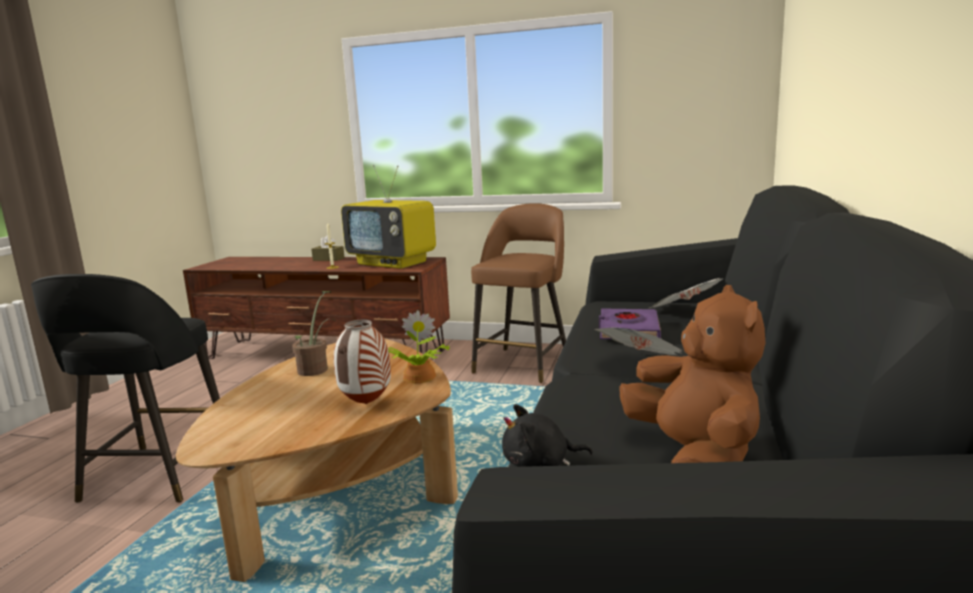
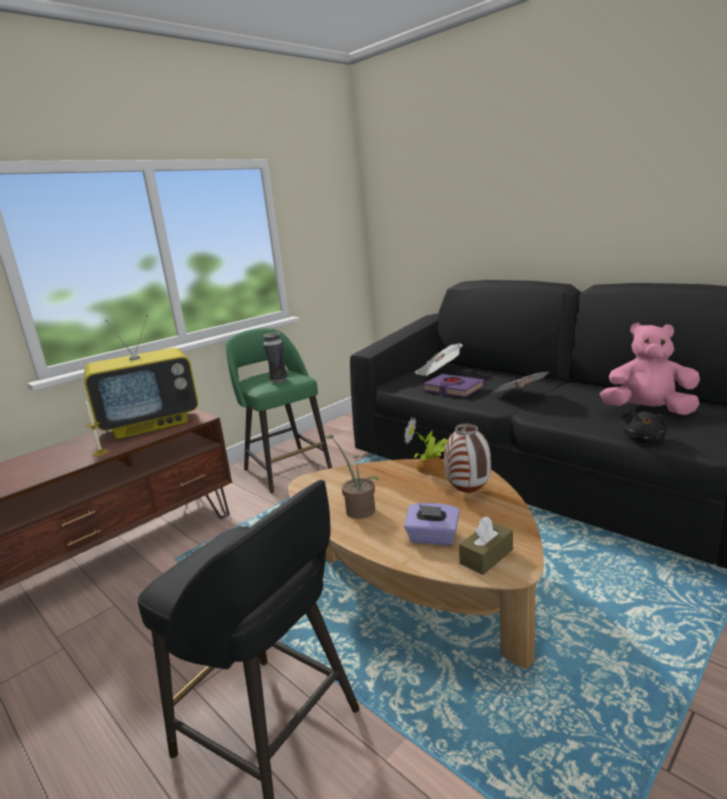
camera: 60 degrees left, 5 degrees up
brown tissue box [311,235,345,261] -> brown tissue box moved to [459,516,513,575]
brown stool [471,203,566,383] -> green stool [226,328,332,493]
brown plush toy [619,285,765,463] -> pink plush toy [600,323,700,415]
none -> vase [264,332,288,383]
none -> purple tissue box [404,503,460,545]

